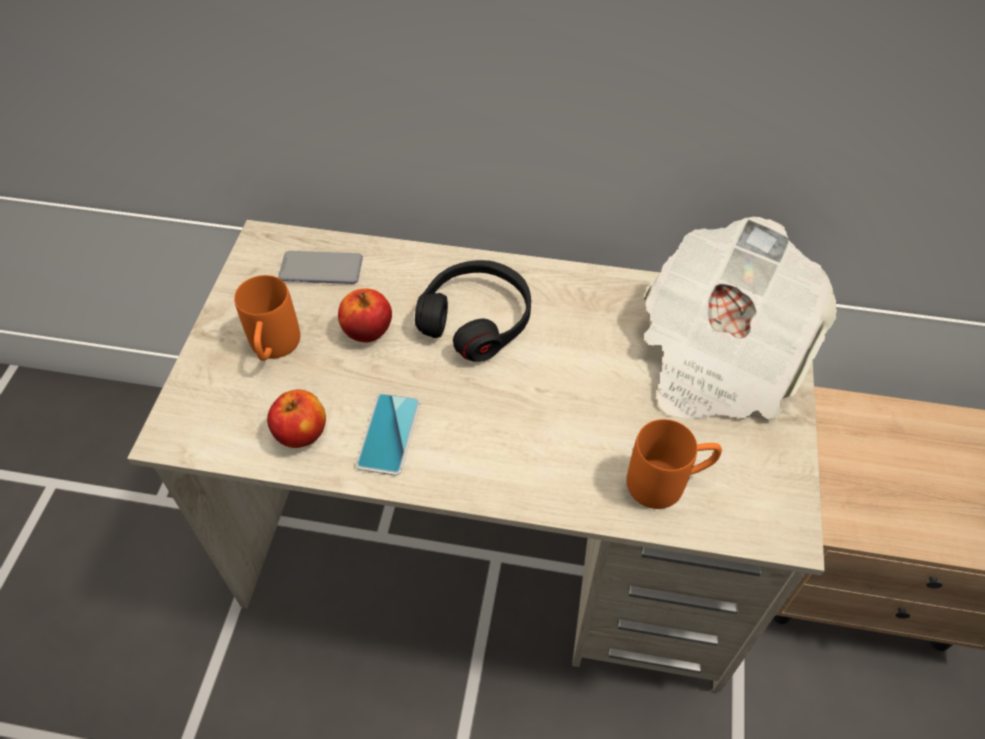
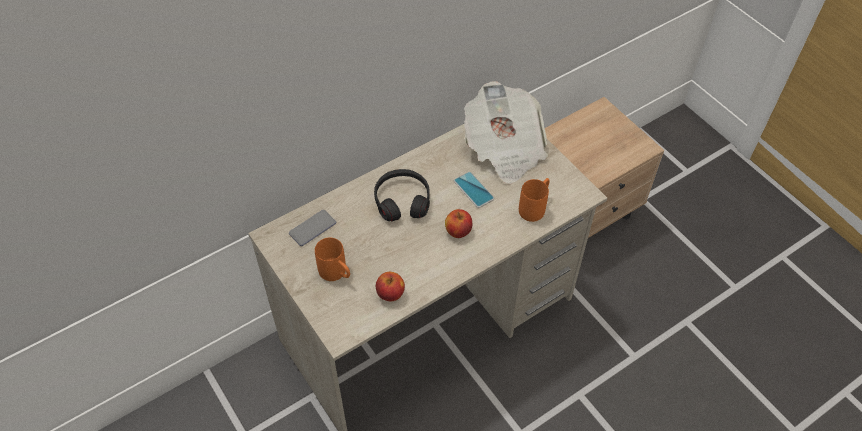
camera: 45 degrees left, 0 degrees up
apple [338,289,392,342] -> apple moved to [445,209,472,238]
phone [356,393,421,476] -> phone moved to [454,172,494,208]

